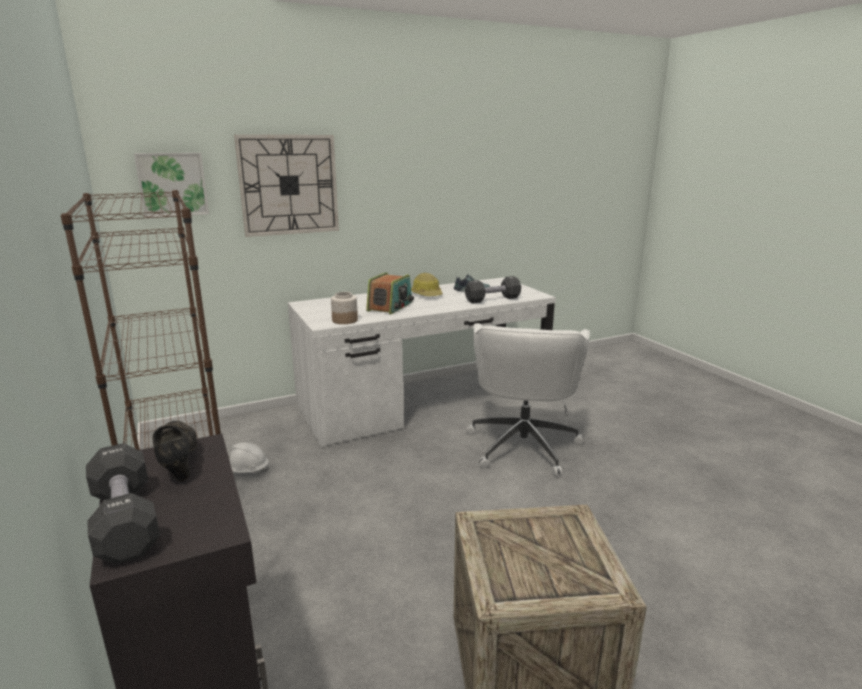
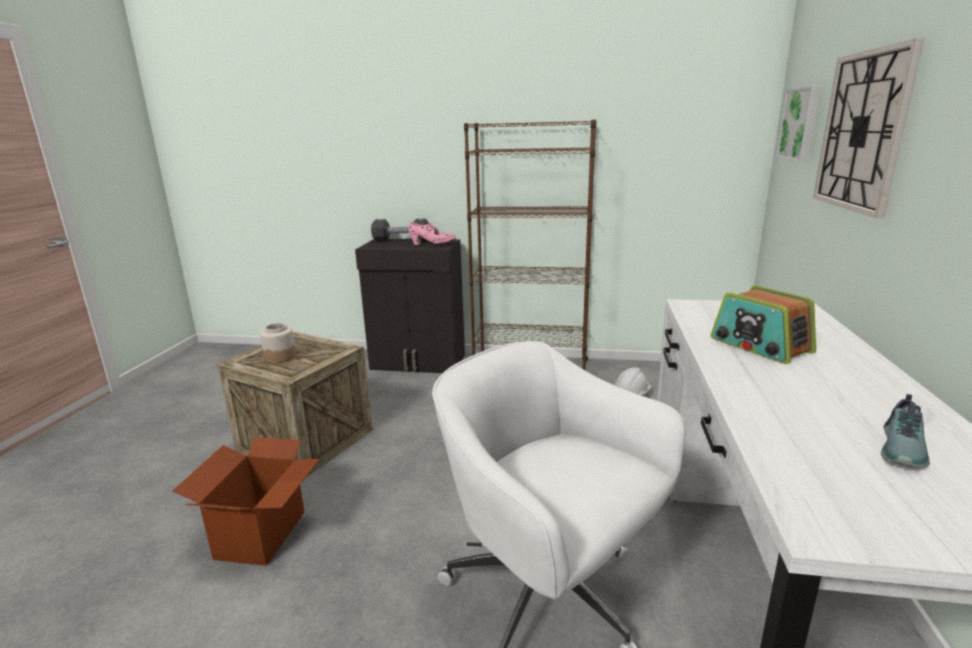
camera: 125 degrees right, 0 degrees up
black shoe [152,421,197,482] -> pink shoe [409,222,456,245]
jar [331,292,358,324] -> jar moved to [260,323,296,363]
hard hat [411,273,443,296] -> none
black dumbbell [465,276,521,303] -> none
none -> cardboard box [173,437,320,566]

